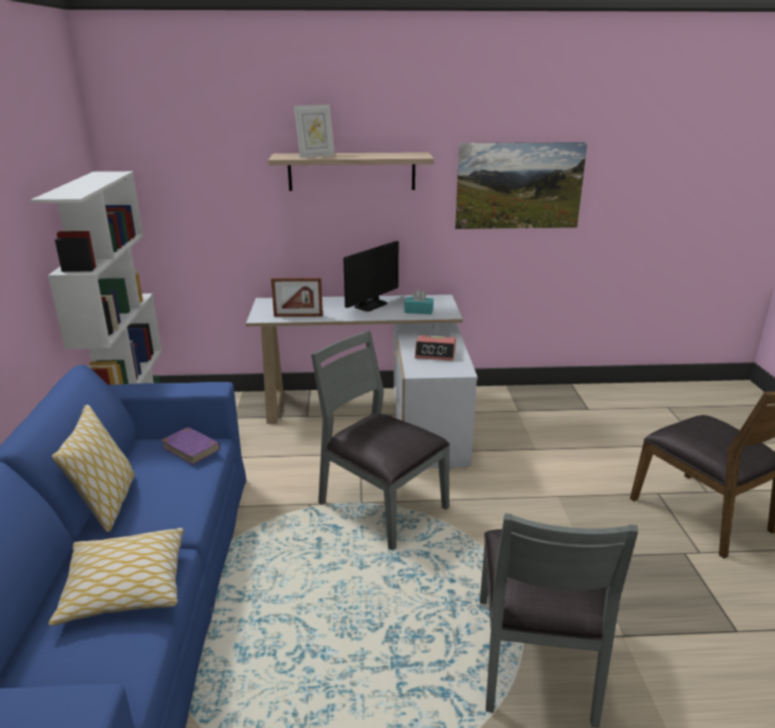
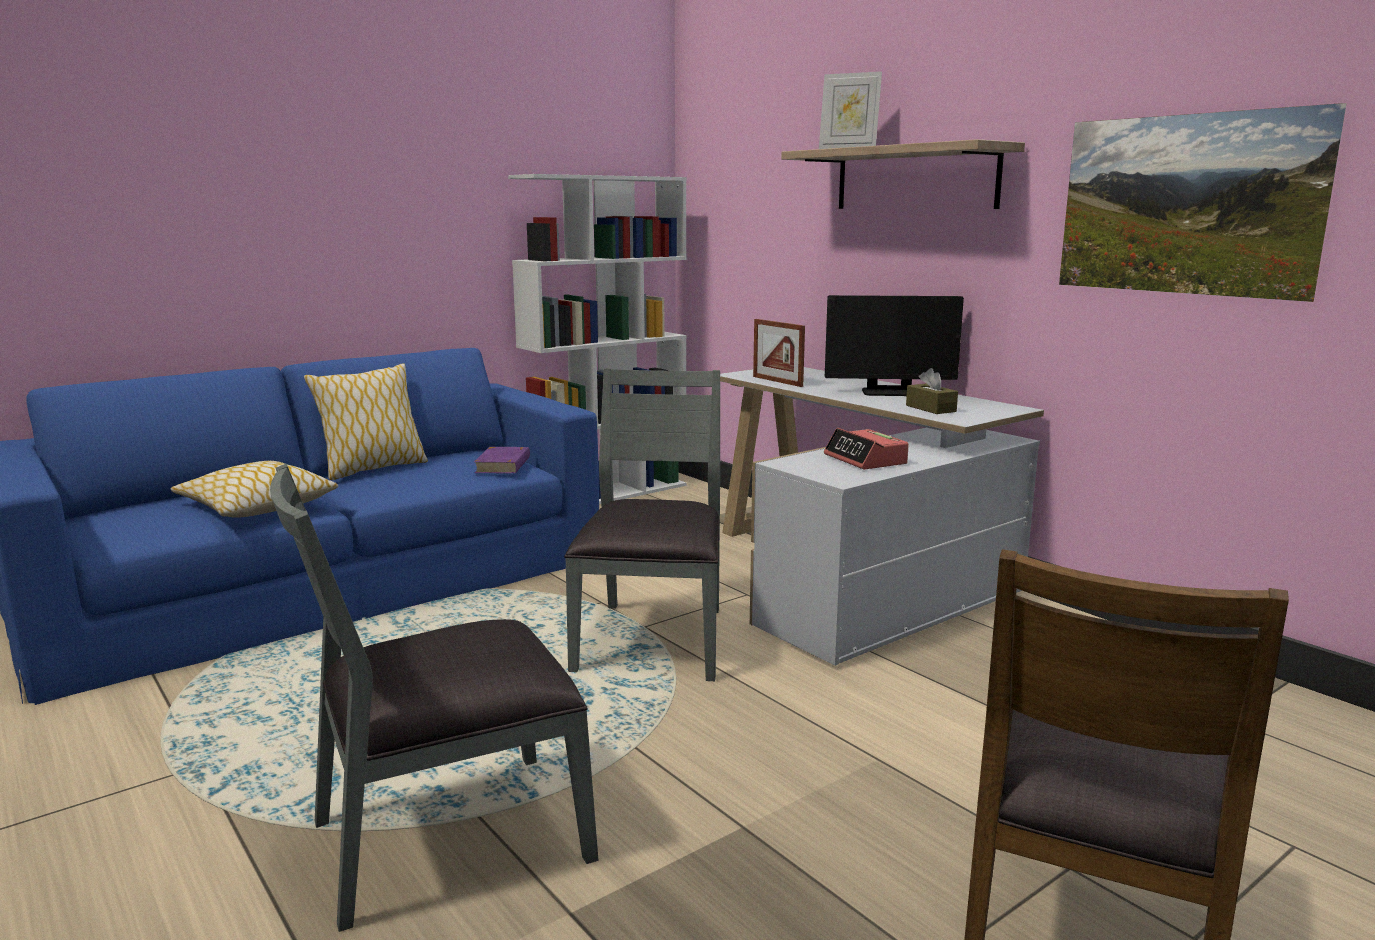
camera: 55 degrees right, 10 degrees down
turquoise tissue box [404,289,434,315] -> brown tissue box [906,368,958,414]

